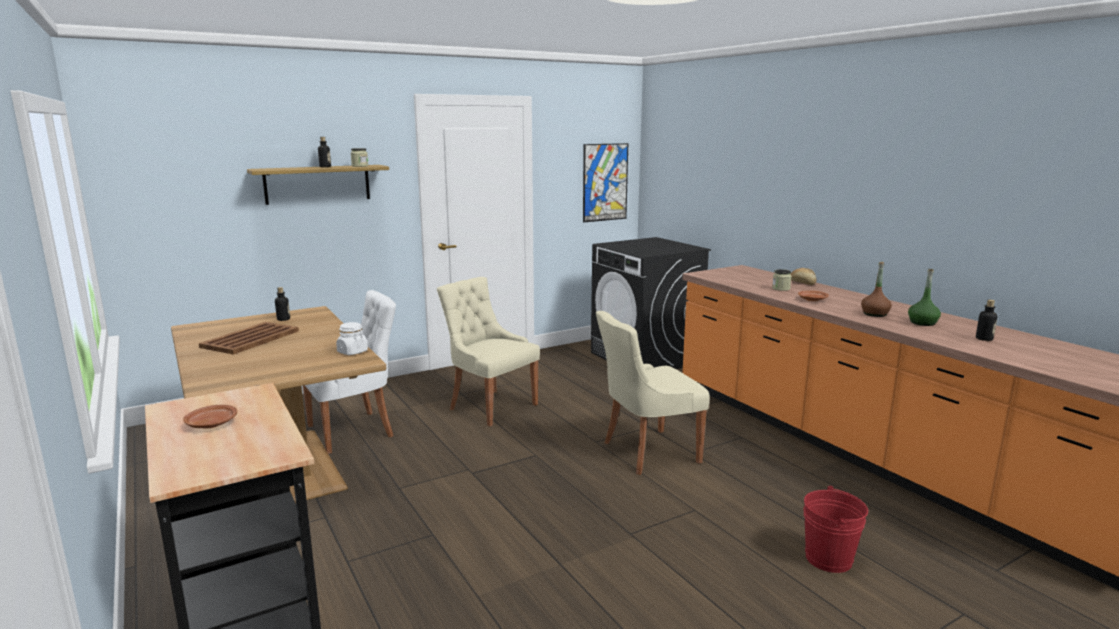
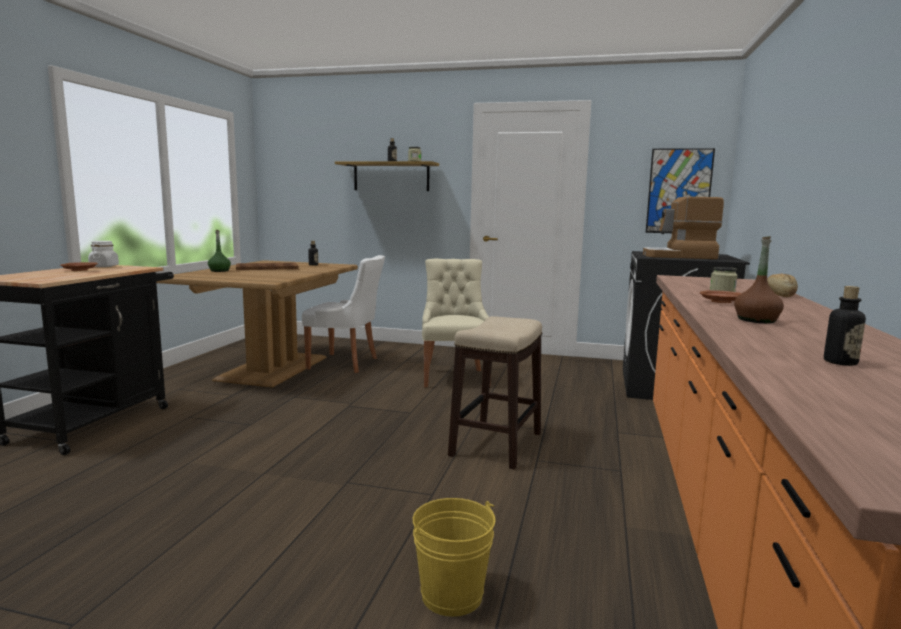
camera: 45 degrees right, 5 degrees down
white jar [336,322,368,355] -> white jar moved to [88,241,119,267]
beige chair [596,311,710,475] -> stool [448,316,542,470]
red bucket [804,486,868,573] -> yellow bucket [413,498,495,617]
green bottle [908,269,941,326] -> green bottle moved to [208,230,231,272]
none -> coffee machine [643,197,724,259]

